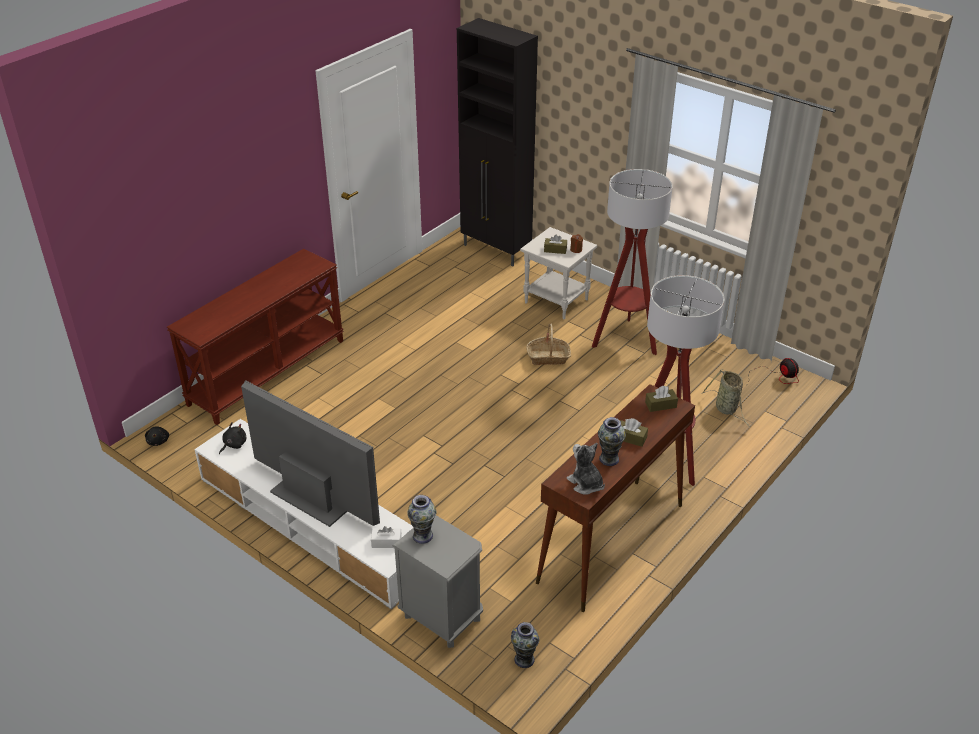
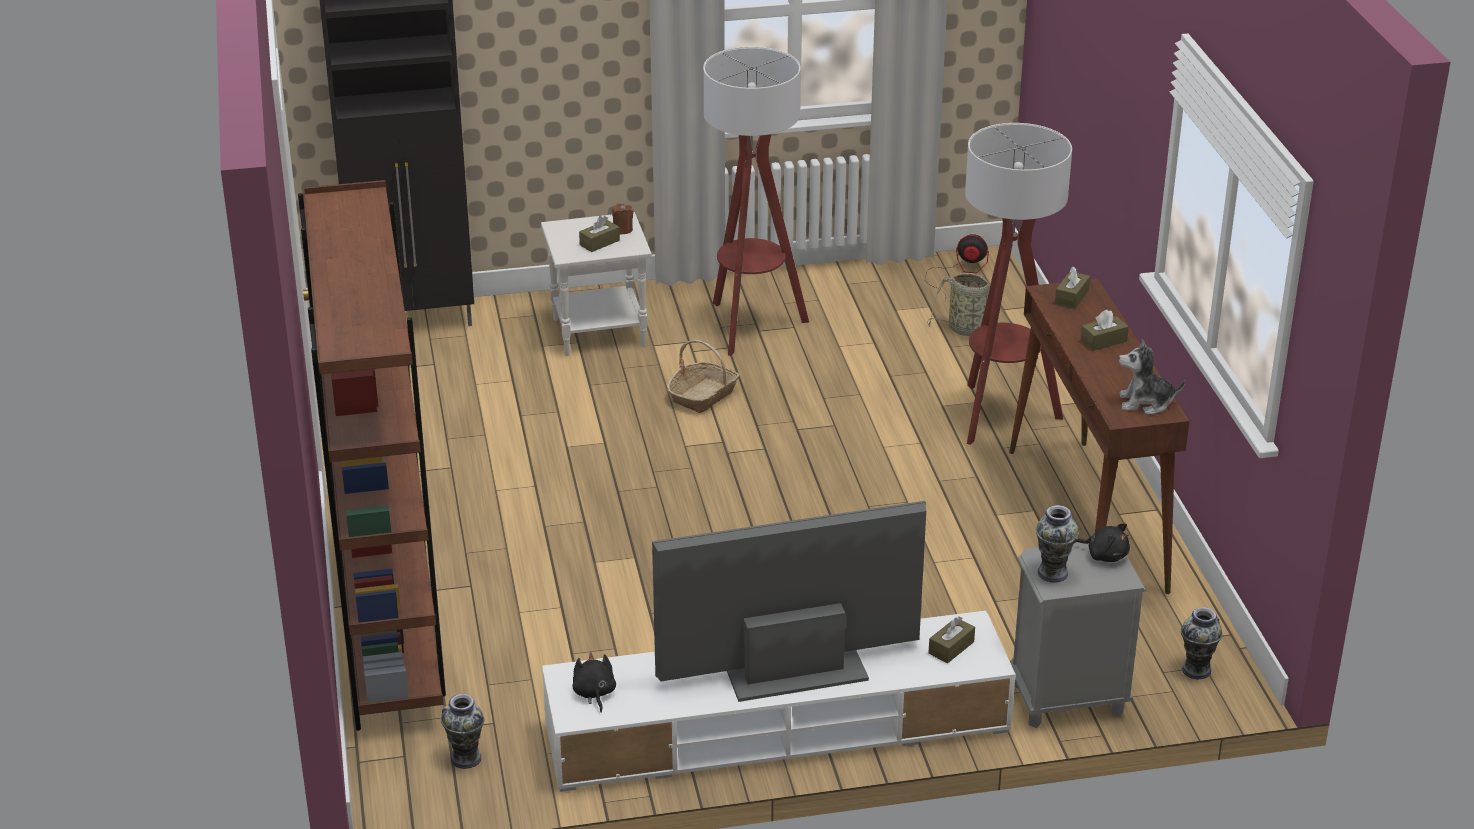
camera: 50 degrees left, 5 degrees down
black plush toy [145,426,169,446] -> black plush toy moved to [1074,523,1130,562]
brown console table [167,248,344,425] -> brown bookcase [298,180,446,731]
white tissue box [371,526,402,548] -> brown tissue box [929,616,975,663]
vase [598,417,626,466] -> vase moved to [441,694,484,769]

